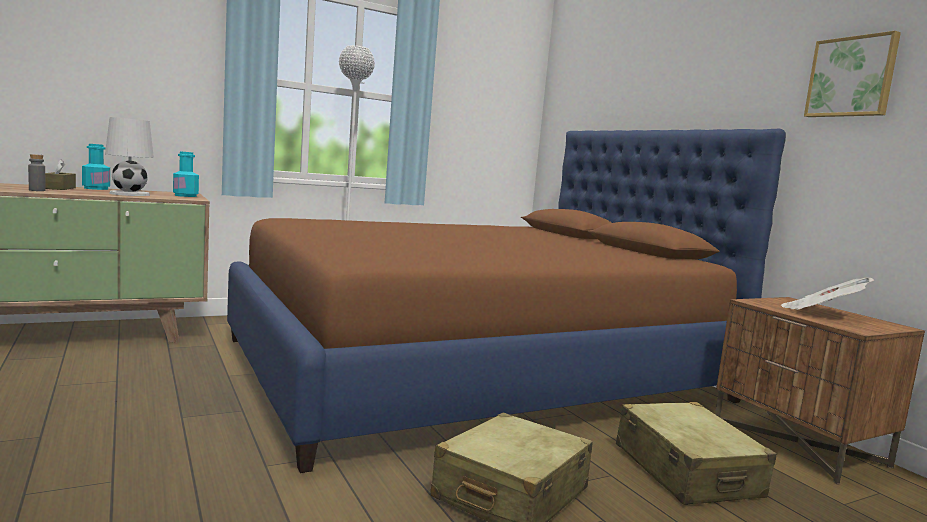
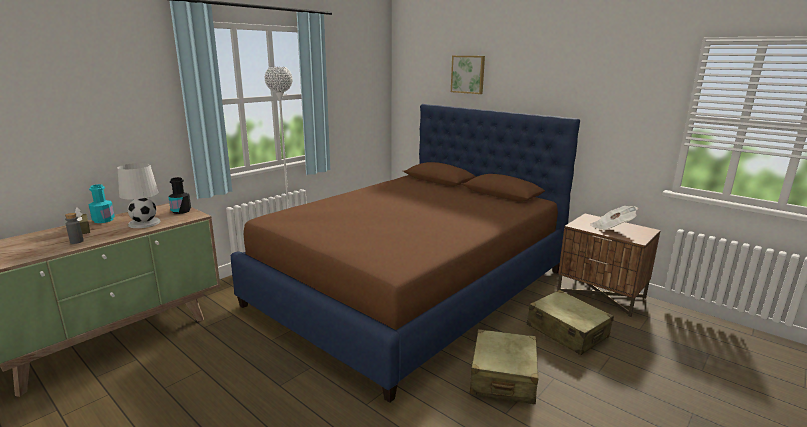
camera: 20 degrees left, 10 degrees up
turquoise bottle [173,151,199,197] -> black bottle [168,177,191,214]
picture [804,31,901,117] -> picture moved to [451,56,485,94]

